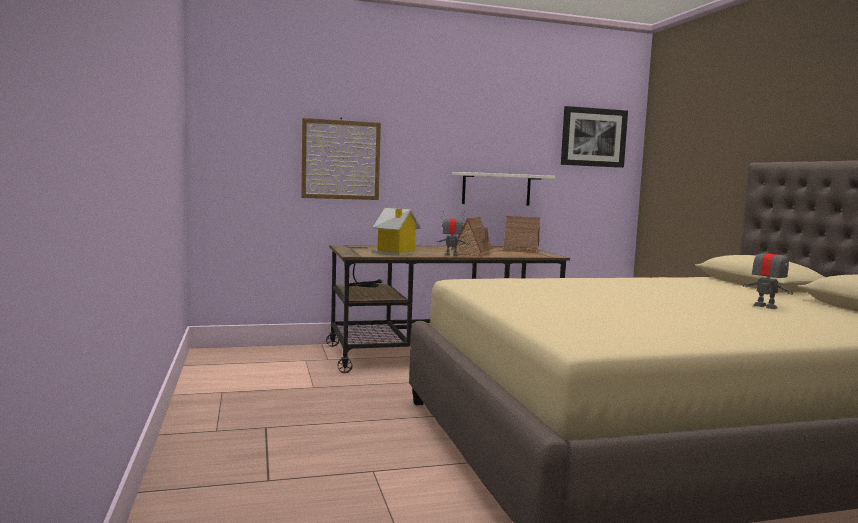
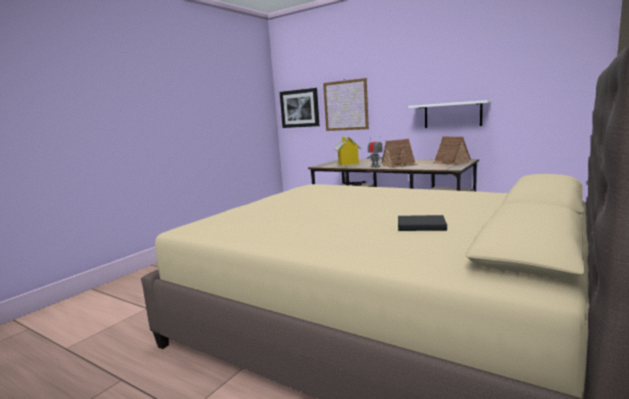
camera: 50 degrees right, 5 degrees up
picture [561,106,628,168] -> picture moved to [280,88,319,128]
toy robot [743,242,793,309] -> black book [398,215,447,231]

